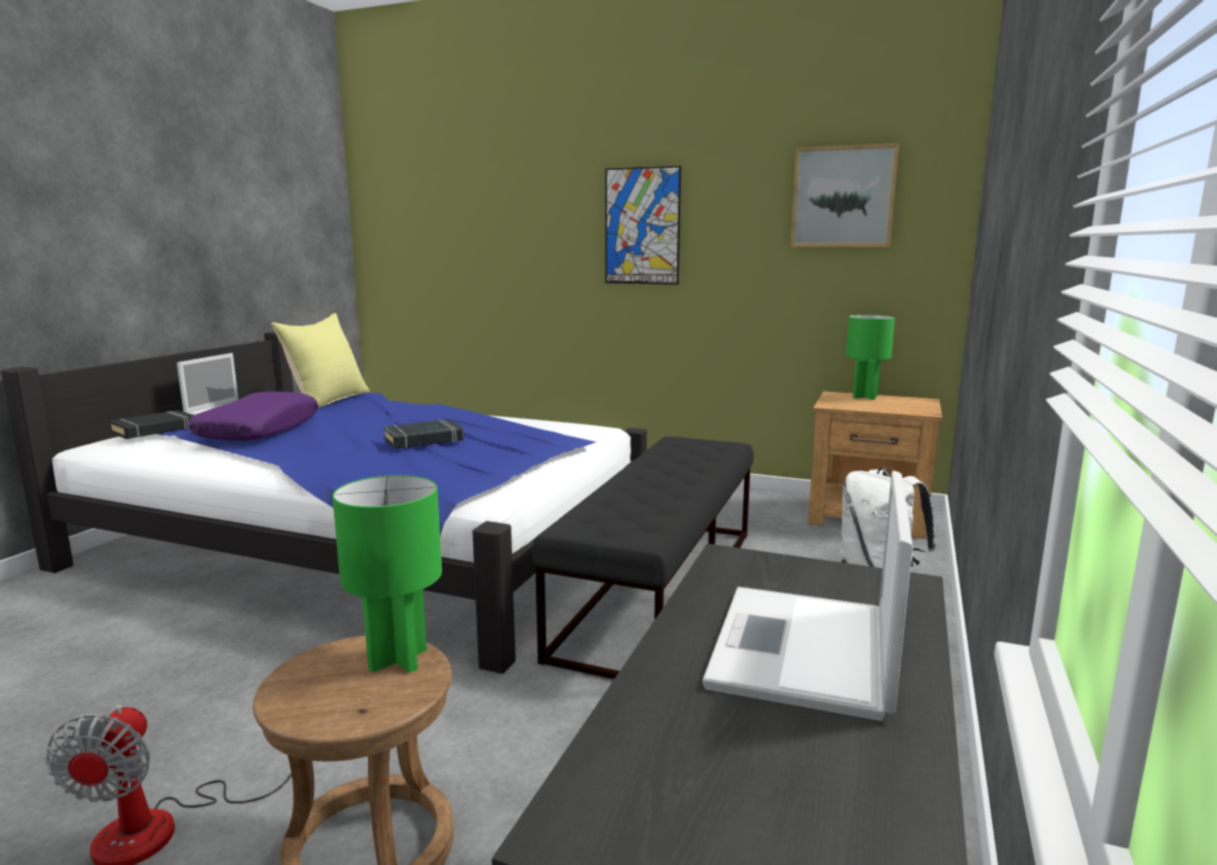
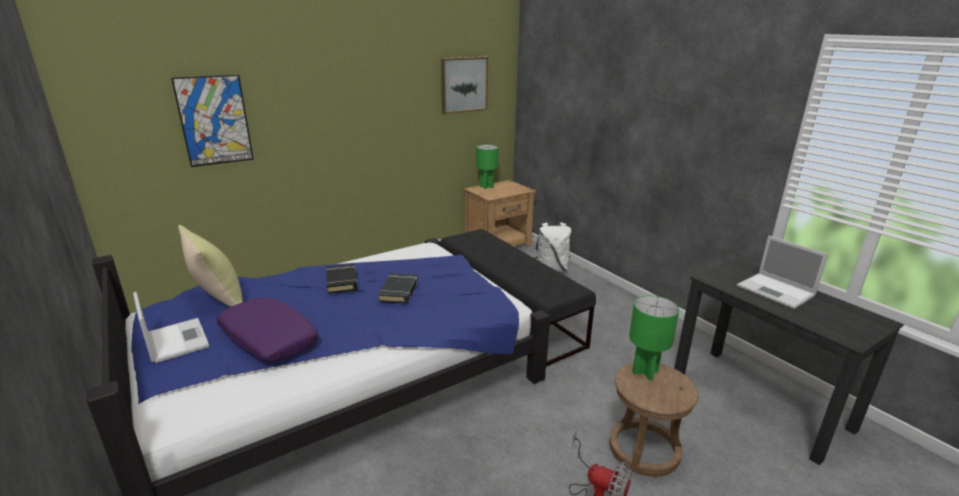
camera: 55 degrees left, 10 degrees up
black book [109,410,194,439] -> black book moved to [326,264,358,294]
picture [605,166,681,285] -> picture moved to [171,75,254,167]

